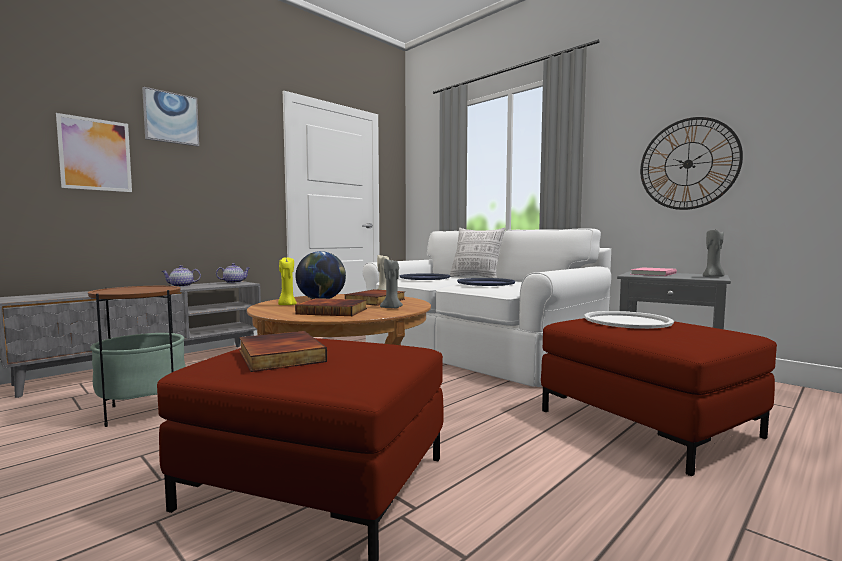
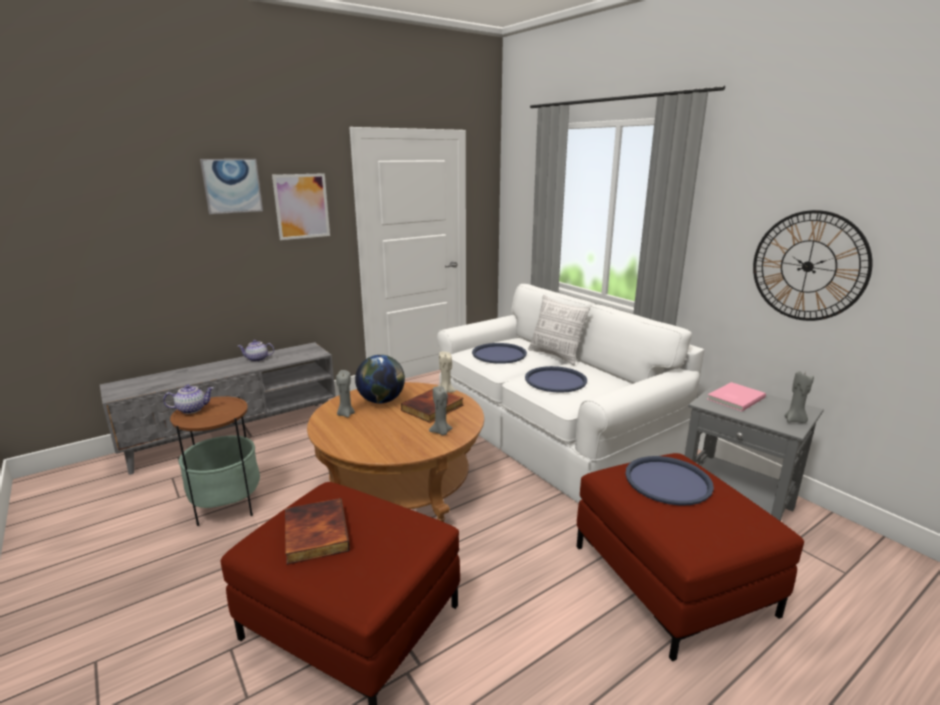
camera: 10 degrees right, 15 degrees up
picture [56,113,132,192] -> picture moved to [272,173,330,240]
teapot [216,263,250,283] -> teapot moved to [163,385,214,414]
yellow candle [278,257,297,305] -> grey candle [336,370,355,417]
book [295,298,367,316] -> none
white tray [584,311,674,329] -> blue tray [625,456,714,506]

